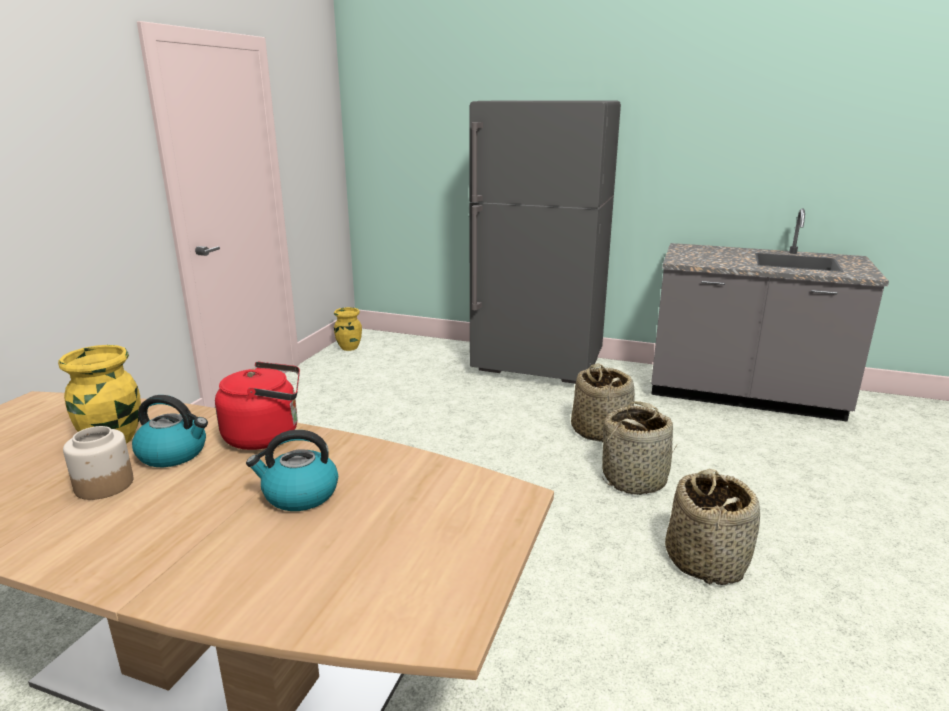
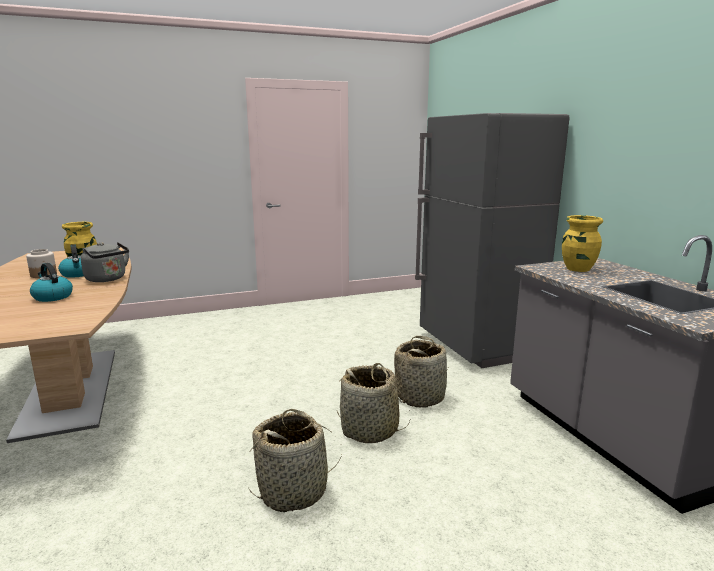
camera: 50 degrees right, 5 degrees down
red kettle [215,361,300,450] -> grey kettle [81,242,129,282]
yellow vase [334,307,362,351] -> yellow vase moved to [562,215,603,272]

